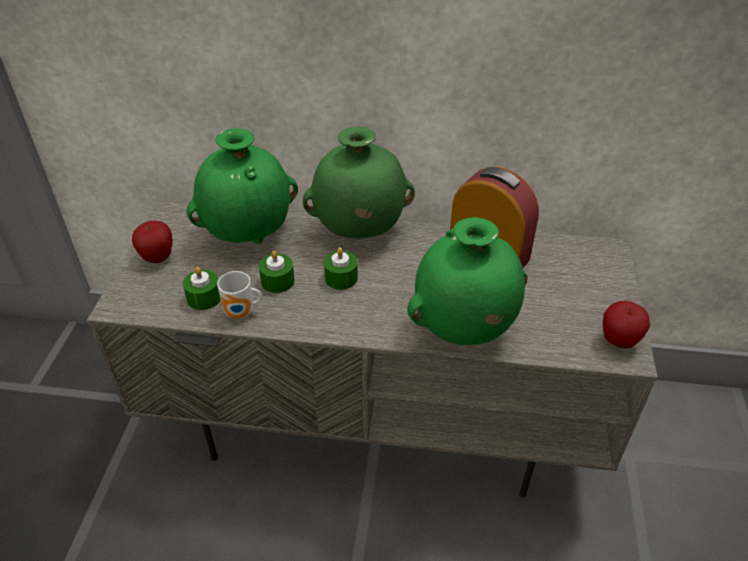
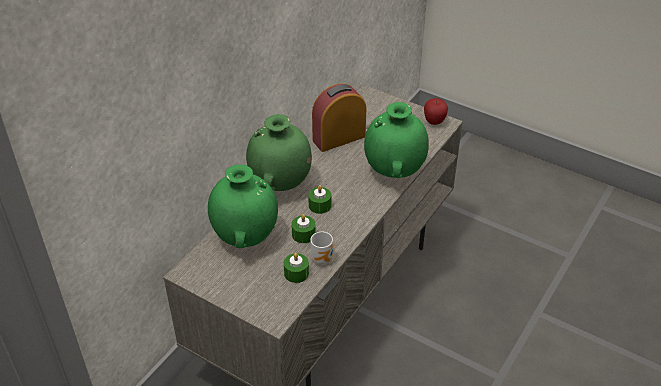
camera: 65 degrees left, 0 degrees up
apple [132,221,173,263] -> none

